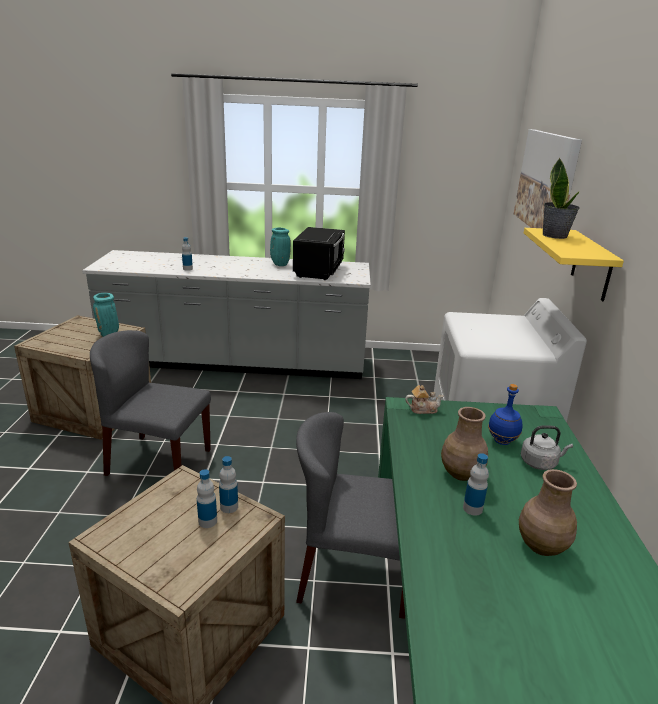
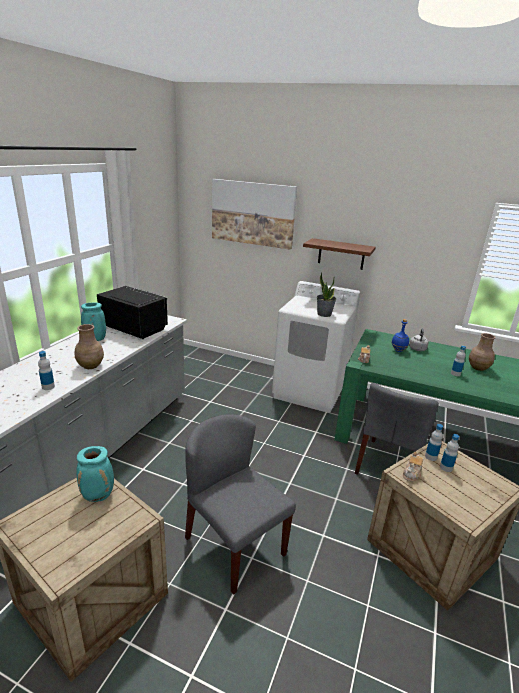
camera: 70 degrees left, 0 degrees up
grey chair [90,330,211,476] -> grey chair turned 105 degrees clockwise [185,415,296,595]
brown vase [441,407,488,481] -> brown vase moved to [75,324,104,369]
yellow shelf [524,228,624,301] -> brown shelf [303,238,376,270]
potted plant [542,158,580,239] -> potted plant moved to [317,273,336,317]
none -> teapot [403,452,423,482]

